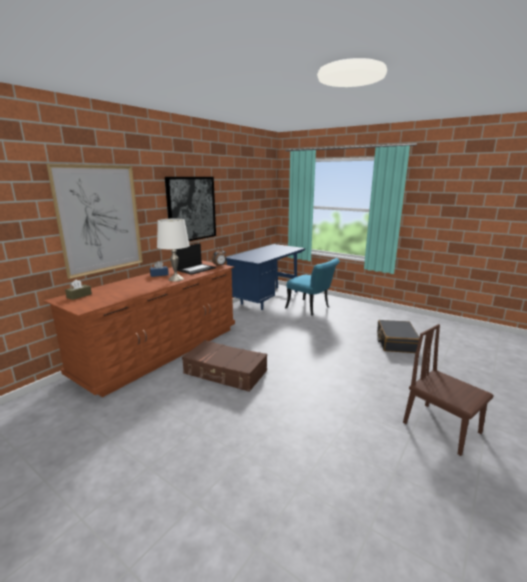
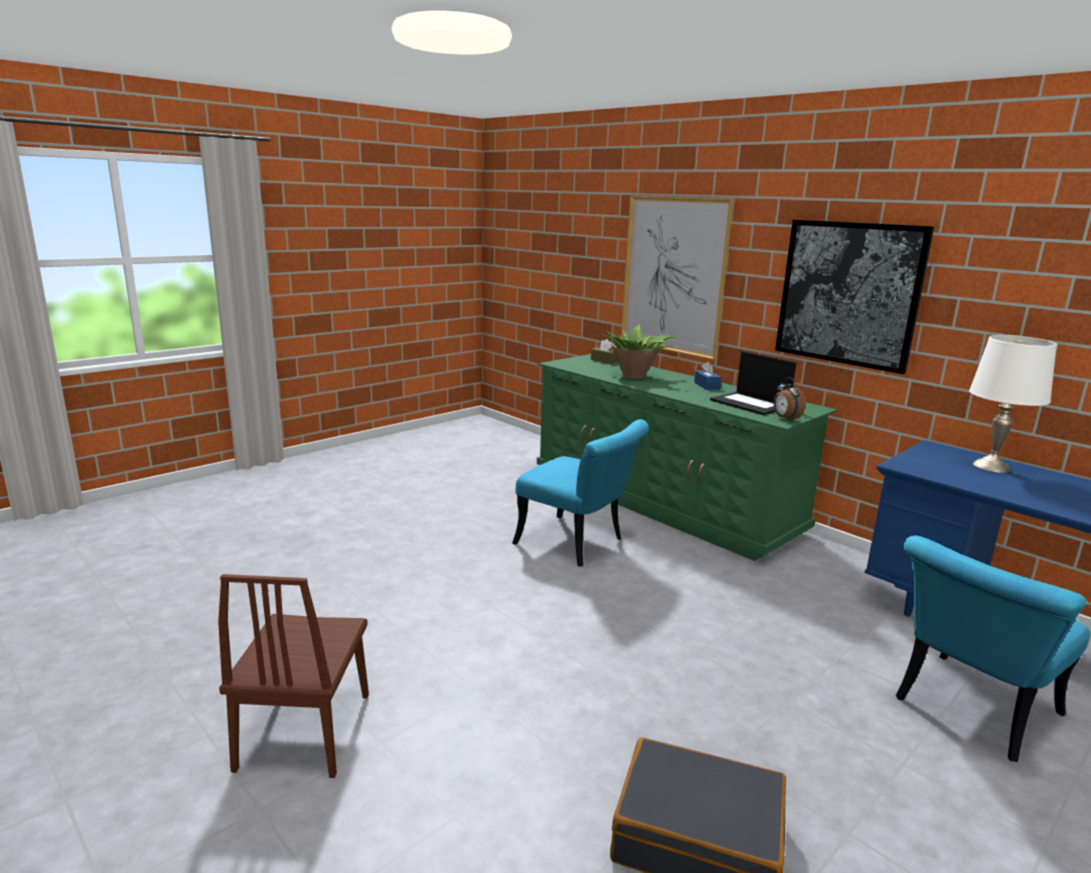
camera: 100 degrees right, 0 degrees up
brown dresser [44,260,235,397] -> green dresser [537,354,837,561]
white table lamp [157,219,190,281] -> white table lamp moved to [969,335,1057,473]
brown suitcase [182,340,267,392] -> turquoise chair [512,419,648,567]
brown chair [403,324,494,456] -> brown chair turned 120 degrees clockwise [218,574,369,778]
none -> potted plant [600,325,677,379]

